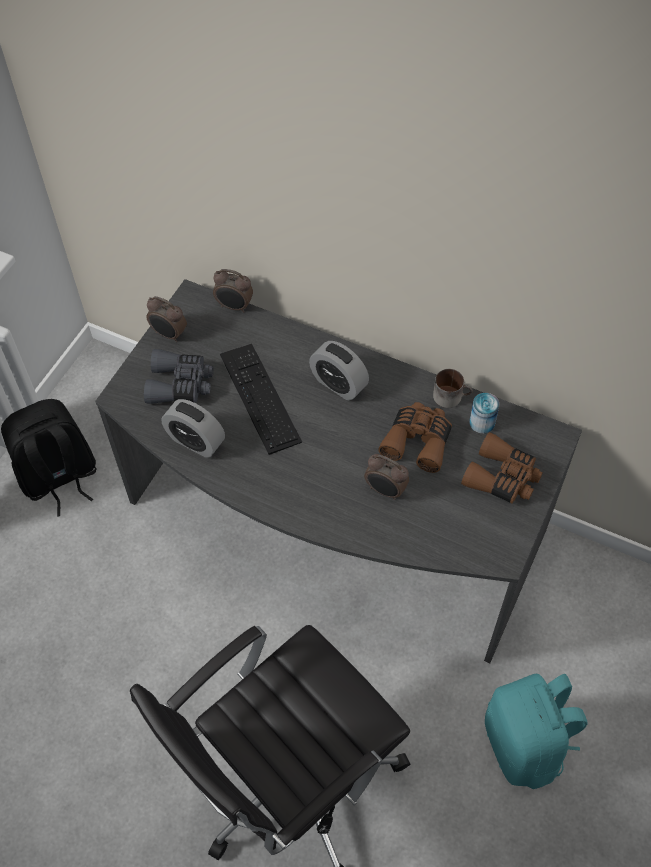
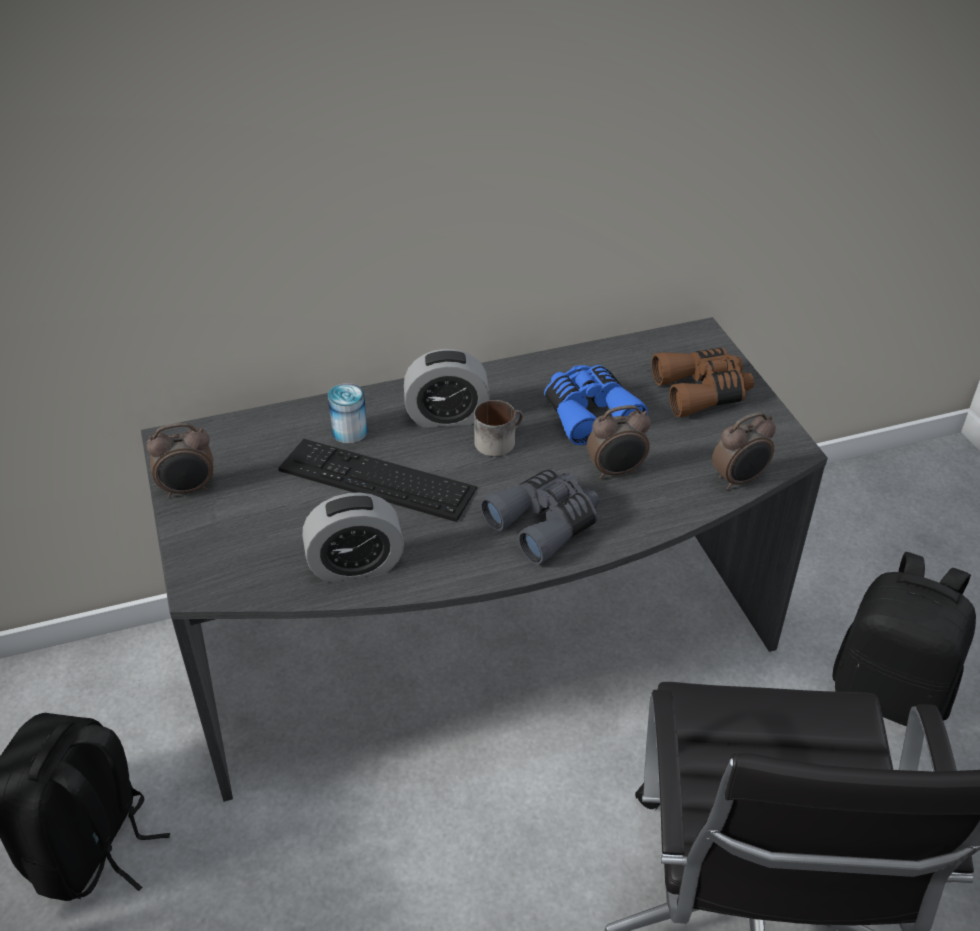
camera: 45 degrees left, 15 degrees down
grey binoculars [144,349,214,404] -> grey binoculars moved to [480,469,599,565]
alarm clock [213,269,253,313] -> alarm clock moved to [712,412,776,490]
brown binoculars [378,402,452,473] -> blue binoculars [544,365,648,445]
mug [433,369,473,408] -> mug moved to [474,400,523,457]
can [469,393,499,434] -> can moved to [328,383,368,443]
turquoise backpack [485,674,587,789] -> black backpack [832,552,976,727]

